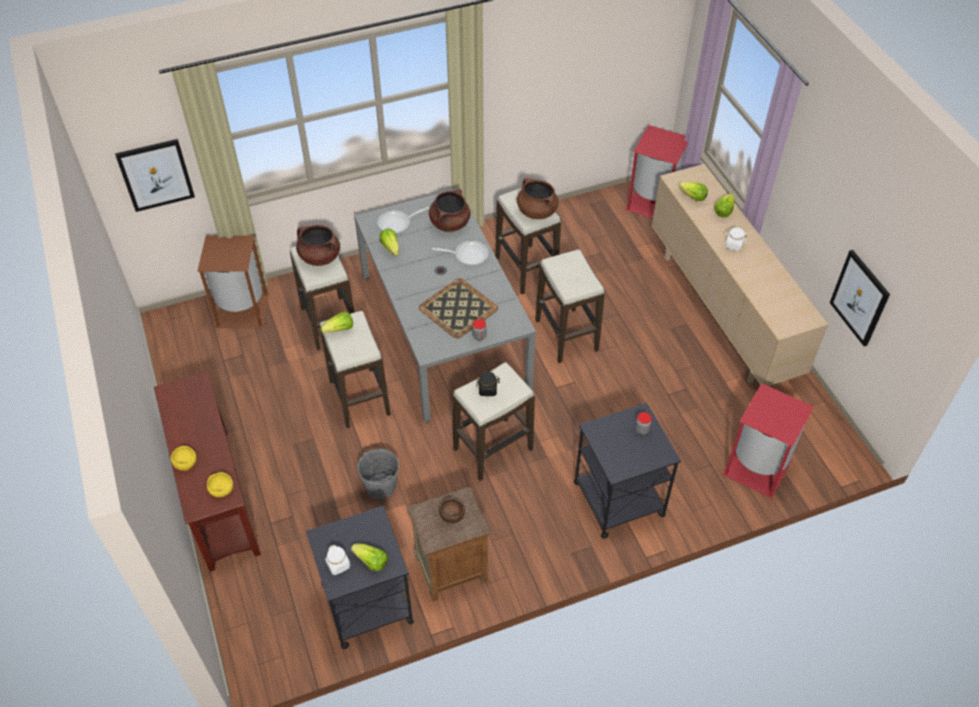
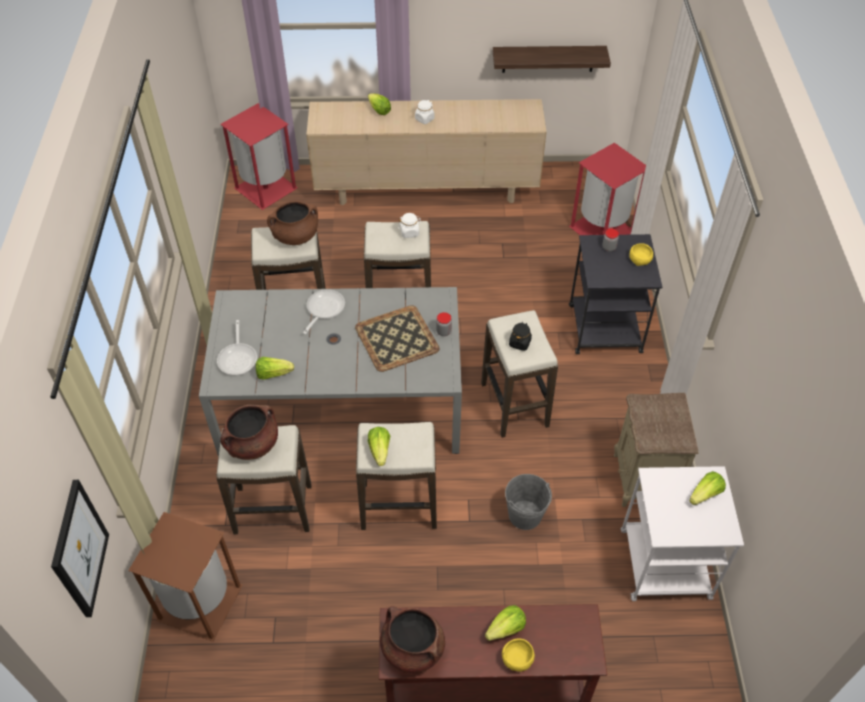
camera: 70 degrees left, 0 degrees up
yellow bowl [207,472,233,497] -> yellow bowl moved to [629,243,653,266]
black cart [306,506,414,649] -> white cart [620,466,744,601]
white jar [325,545,350,575] -> white jar moved to [398,213,421,238]
brown cooking pot [429,189,470,232] -> brown cooking pot moved to [380,606,445,674]
brown bowl [439,498,465,523] -> none
lettuce [679,182,708,201] -> lettuce moved to [485,605,526,641]
picture [830,250,890,346] -> shelf [493,46,611,73]

